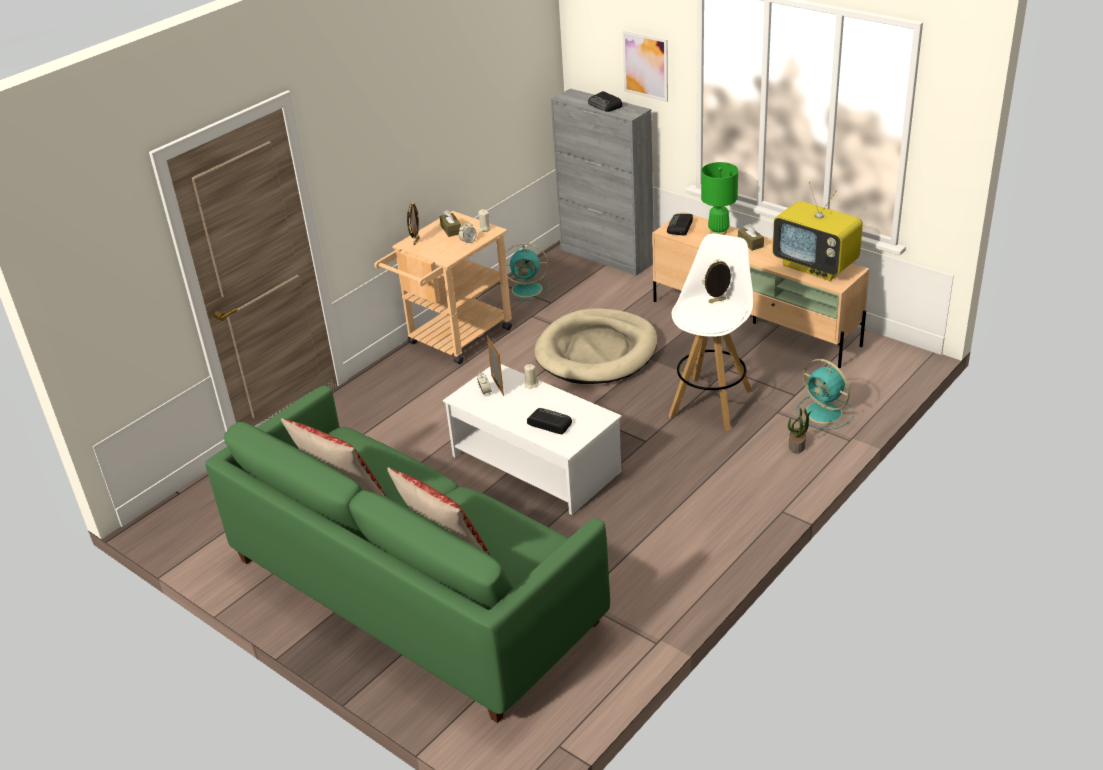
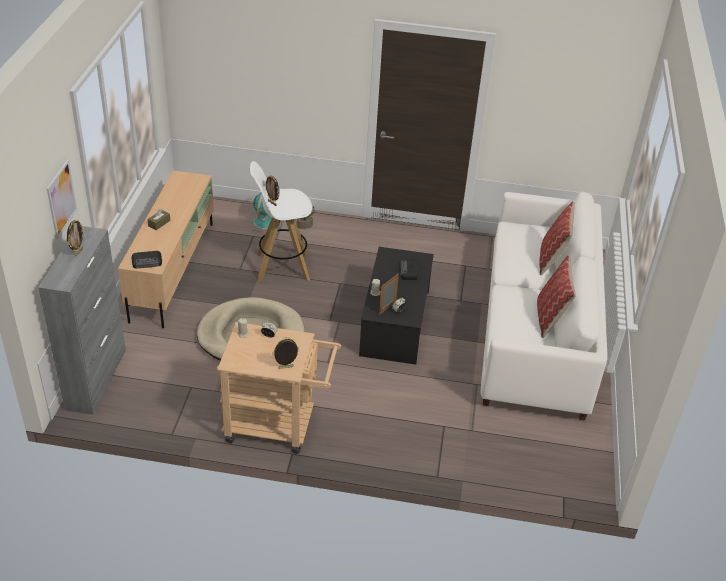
camera: 125 degrees left, 5 degrees up
green sofa [205,386,610,723] -> white sofa [481,192,607,421]
brown tissue box [440,210,461,237] -> none
white coffee table [443,364,622,515] -> black coffee table [359,247,434,365]
turquoise fan [505,243,550,301] -> none
radio [588,91,622,112] -> picture frame [67,219,84,257]
green table lamp [701,162,738,235] -> none
television [772,182,863,281] -> none

